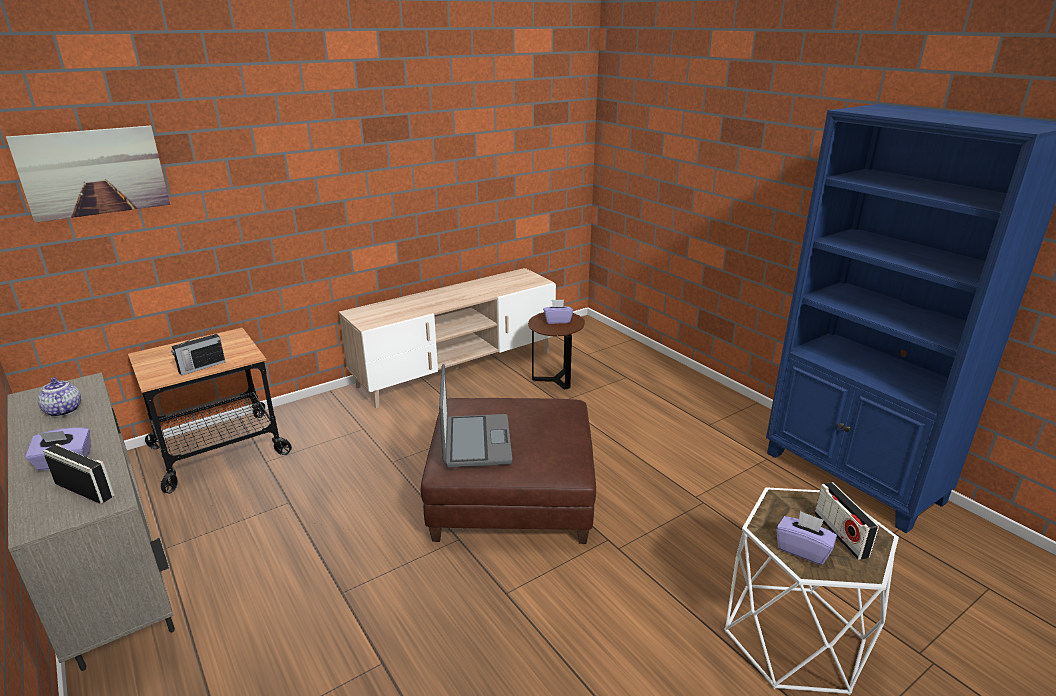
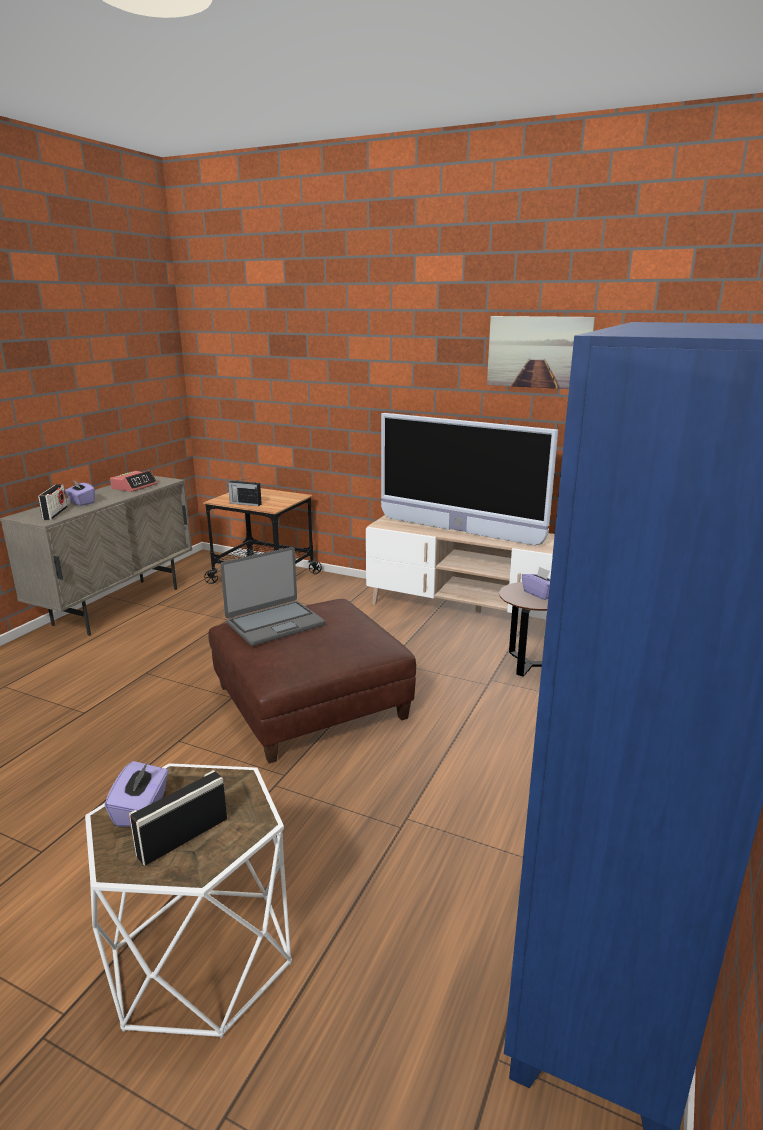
camera: 60 degrees right, 5 degrees down
picture [6,125,170,223] -> picture moved to [487,316,595,389]
teapot [38,377,81,417] -> alarm clock [110,470,157,492]
none -> television [381,413,558,546]

